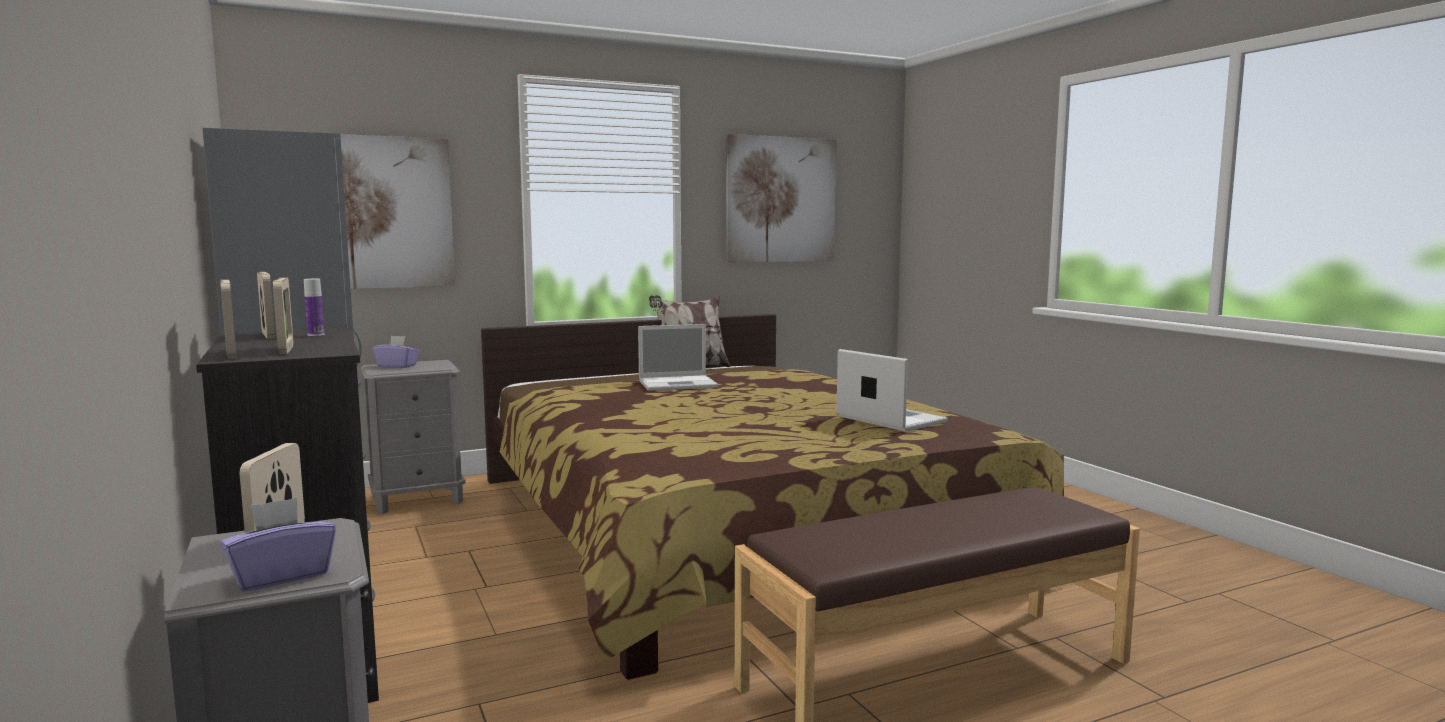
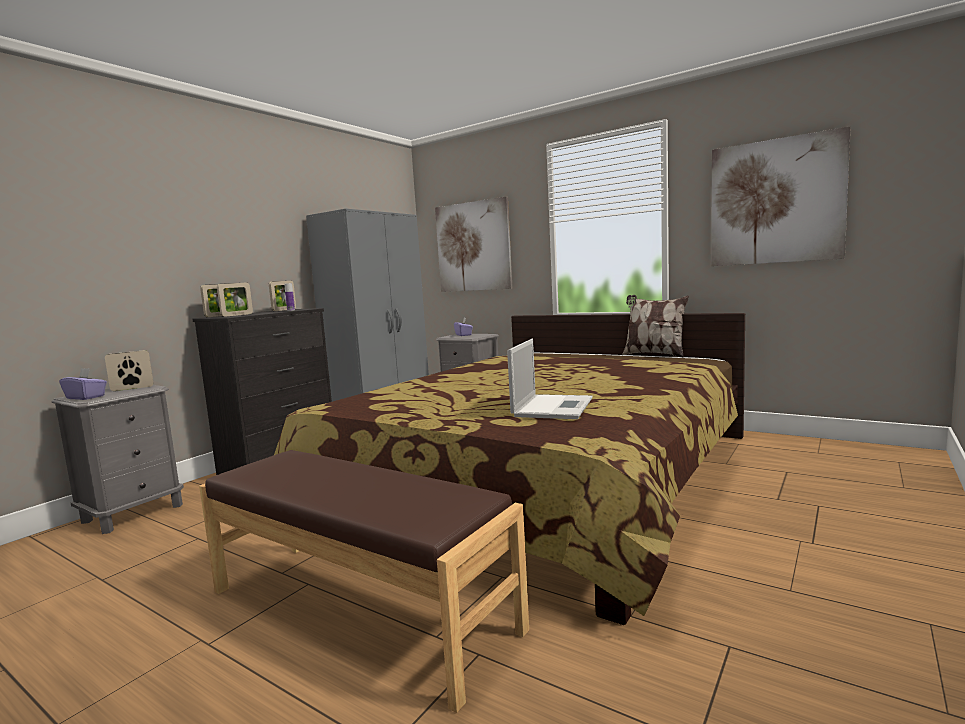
camera: 60 degrees right, 0 degrees up
laptop [638,324,718,391] -> none

